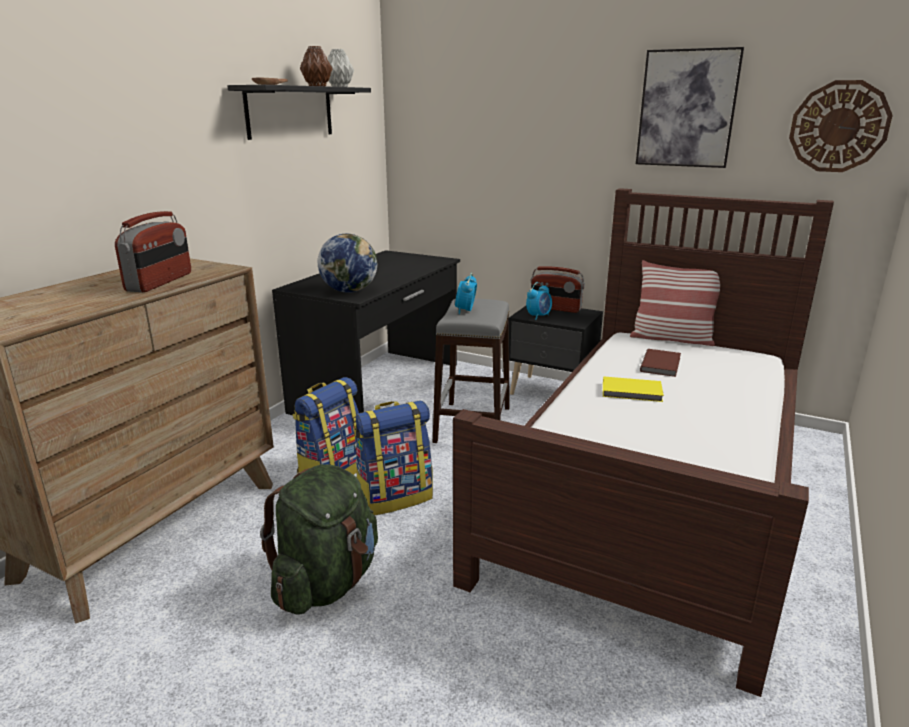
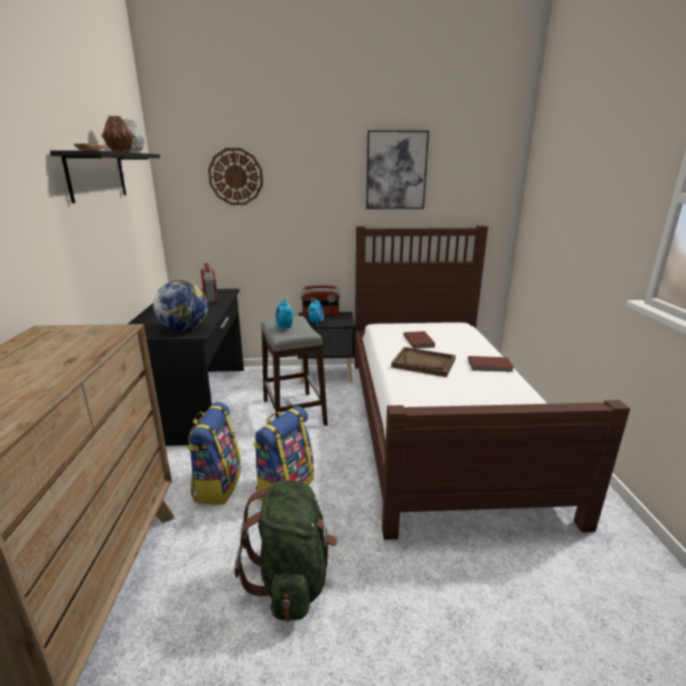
camera: 30 degrees left, 0 degrees up
radio [115,211,191,292] -> radio moved to [201,263,218,303]
yellow book [603,376,664,402] -> brown tray [391,347,456,377]
pillow [630,260,720,346] -> none
wall clock [789,80,893,172] -> wall clock moved to [208,148,263,205]
none -> brown book [468,356,514,372]

